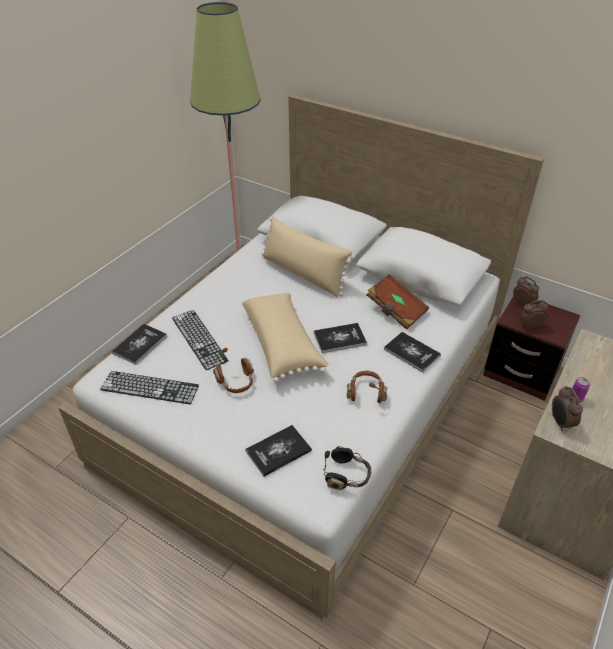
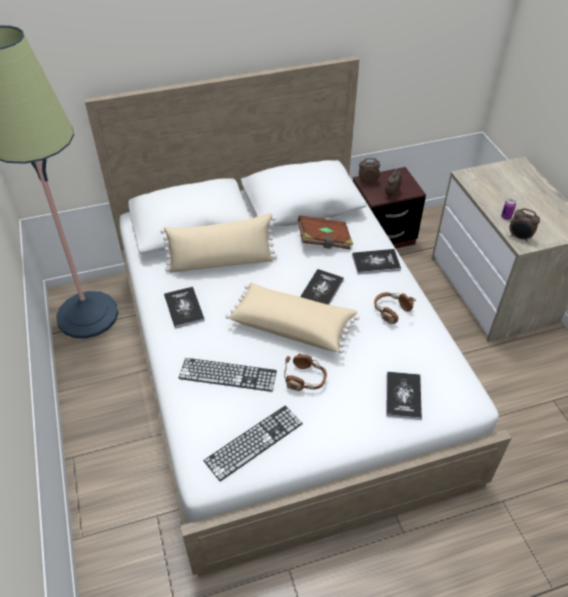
camera: 50 degrees left, 5 degrees up
book [112,324,167,365] -> book moved to [164,287,205,329]
black headphones [324,446,371,490] -> none

